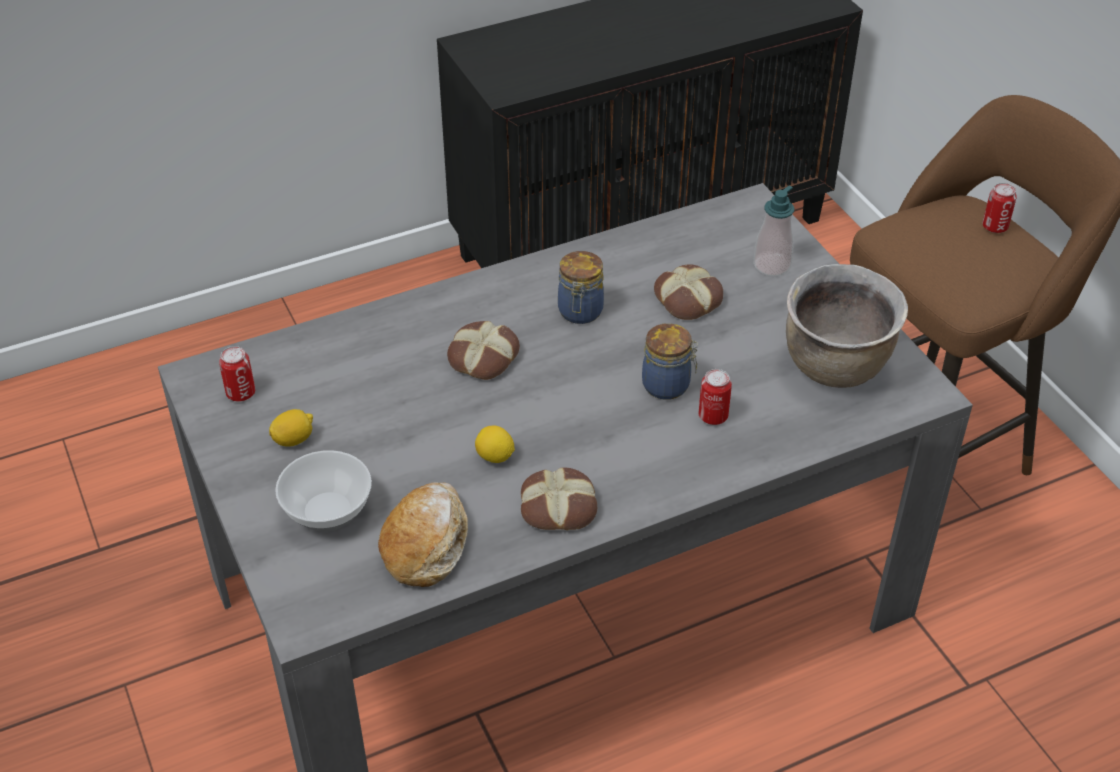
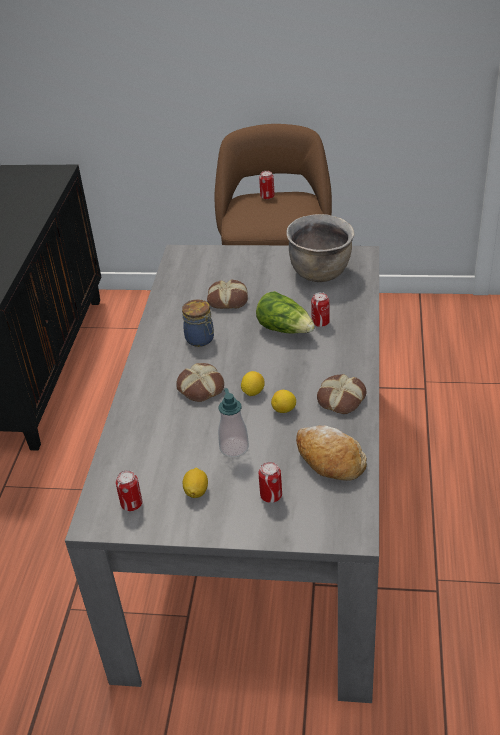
camera: 55 degrees left, 5 degrees down
bowl [275,450,372,532] -> can [259,462,282,503]
jar [642,323,698,400] -> lettuce [256,291,315,333]
soap dispenser [753,185,794,276] -> soap dispenser moved to [218,388,249,457]
none -> lemon [241,371,265,396]

